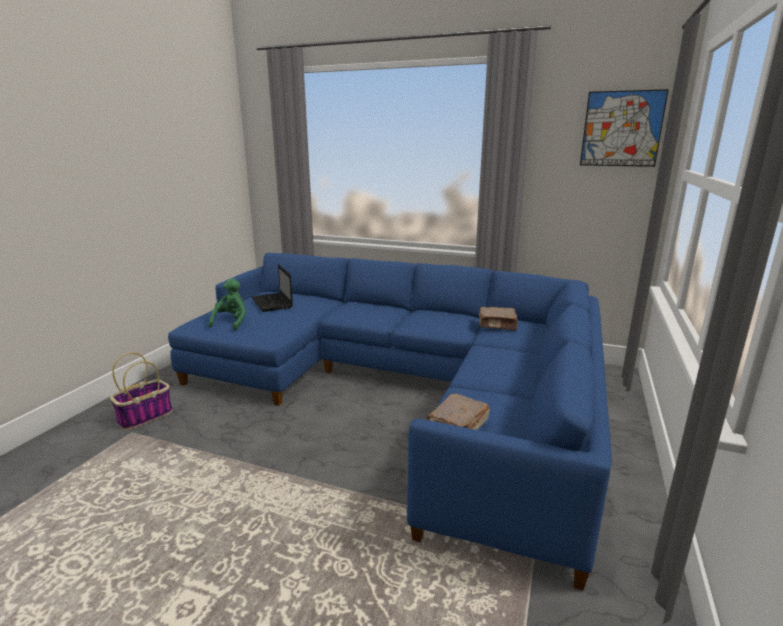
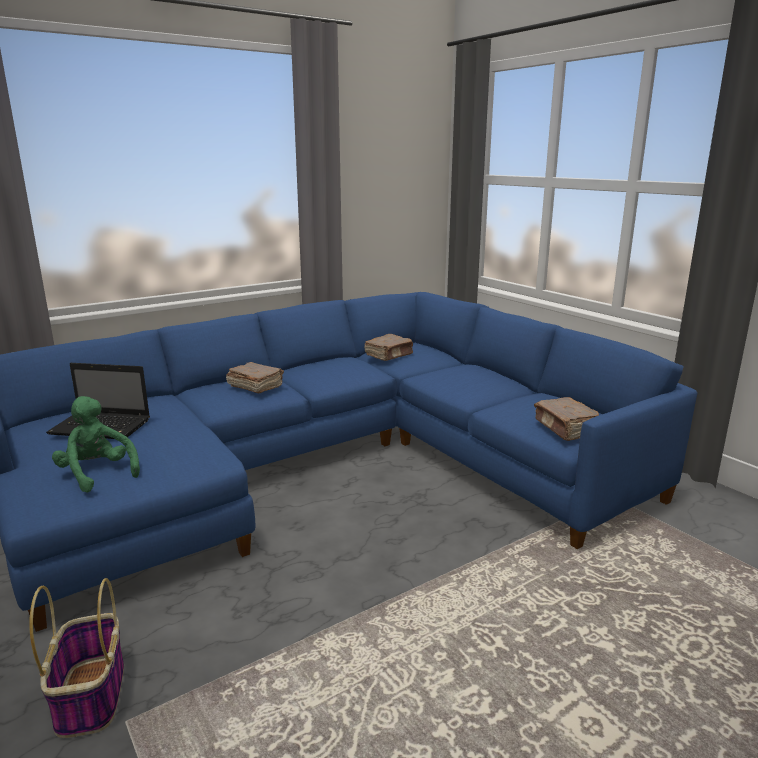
camera: 55 degrees left, 0 degrees up
picture [580,89,669,167] -> none
none -> brown book [226,362,284,393]

